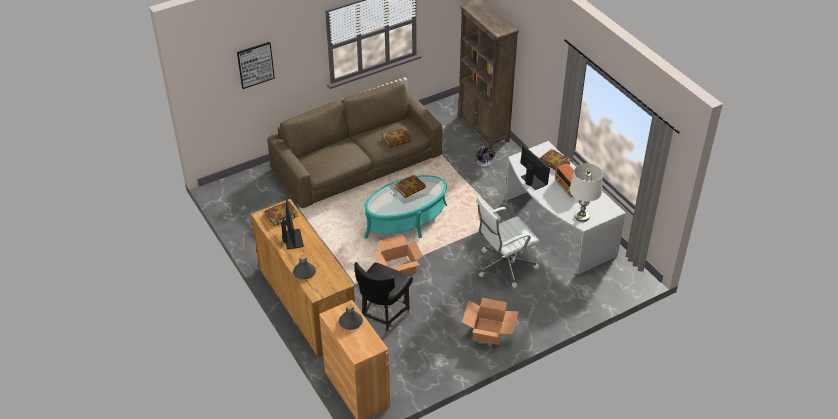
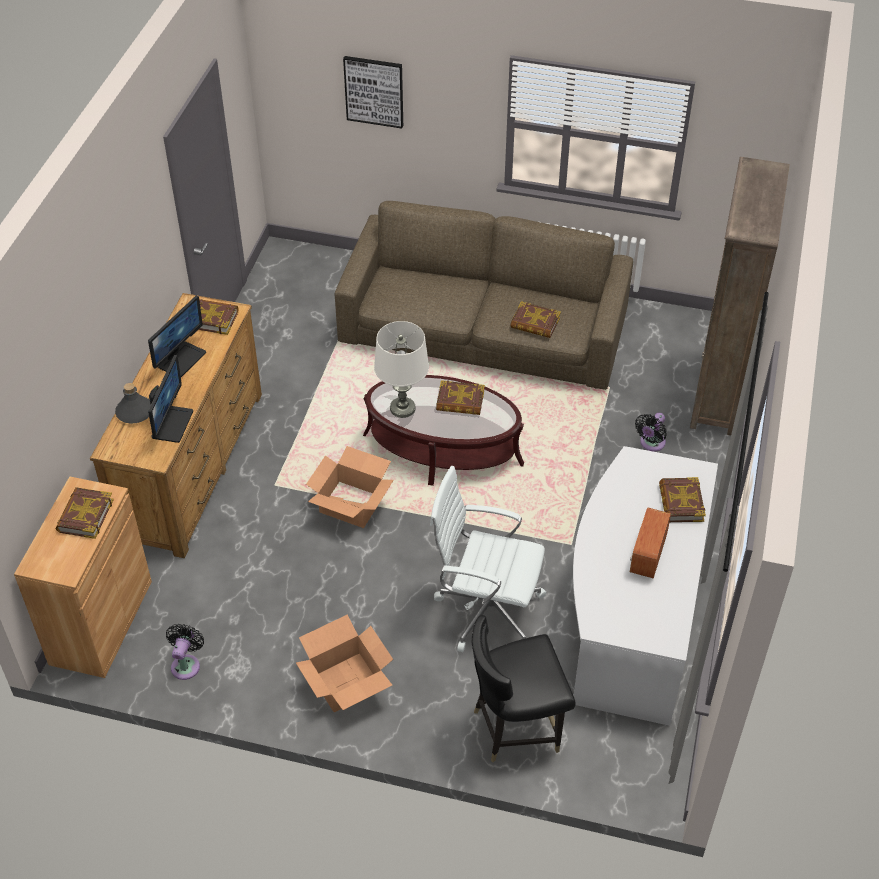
camera: 45 degrees right, 5 degrees up
grey bottle [339,304,363,330] -> book [56,487,114,539]
black chair [354,262,413,336] -> black chair moved to [472,615,576,762]
turquoise coffee table [365,175,447,239] -> brown coffee table [363,375,524,486]
monitor [521,145,550,190] -> monitor moved to [148,355,193,443]
white table lamp [569,163,603,222] -> white table lamp moved to [374,321,429,418]
none -> black fan [166,624,204,680]

